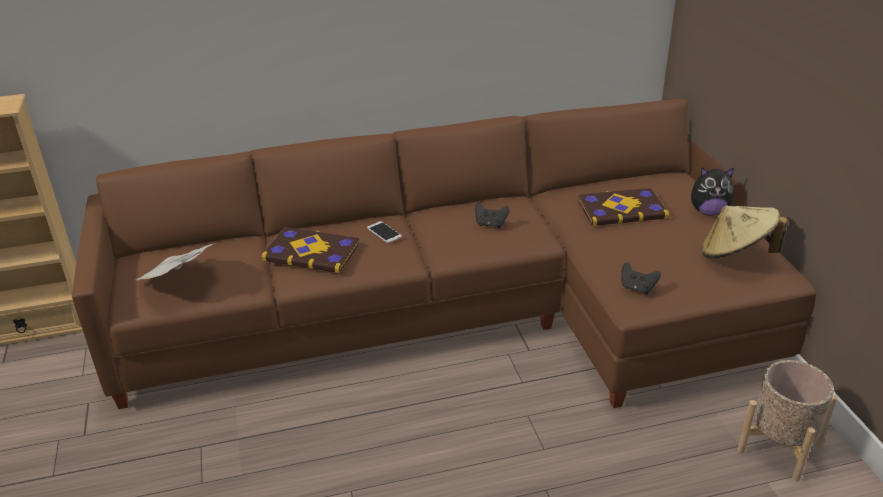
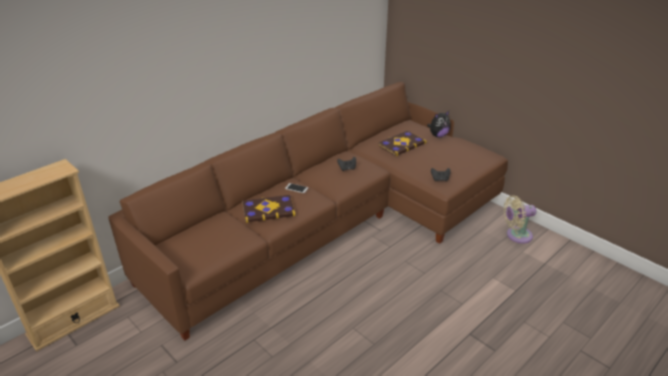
camera: 30 degrees left, 0 degrees up
newspaper [135,244,213,281] -> none
beige hat [701,206,787,258] -> none
beige planter [737,360,837,481] -> beige fan [503,195,536,244]

